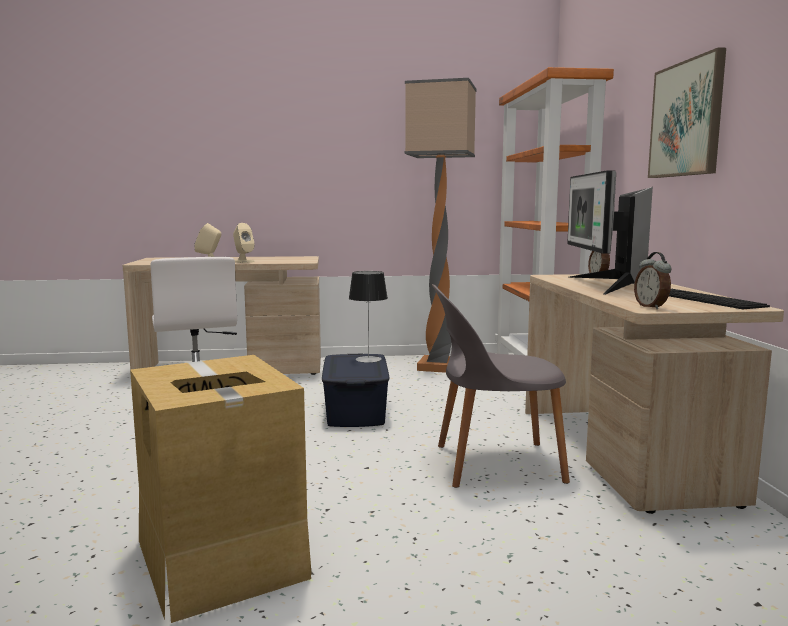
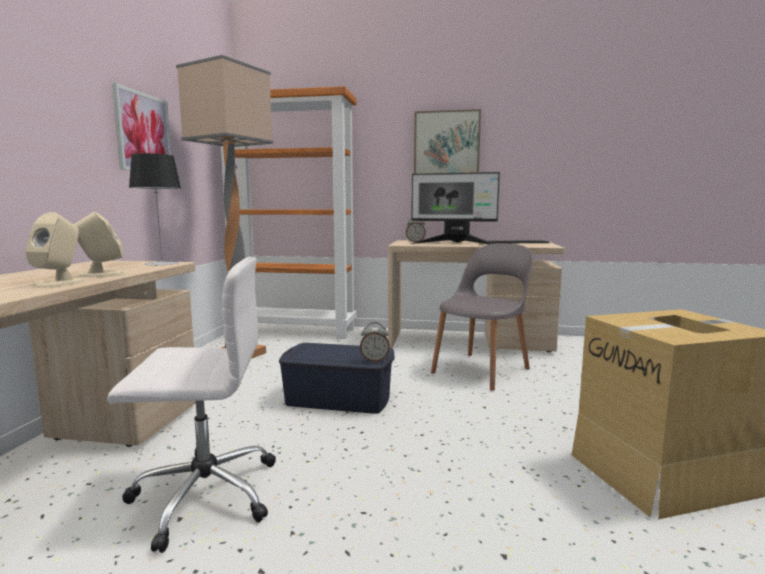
camera: 75 degrees left, 0 degrees up
table lamp [349,271,388,363] -> table lamp moved to [129,153,181,266]
grey chair [432,284,570,488] -> grey chair turned 150 degrees counterclockwise [431,243,533,391]
alarm clock [634,252,671,309] -> alarm clock moved to [360,322,390,362]
none -> picture [112,83,171,171]

